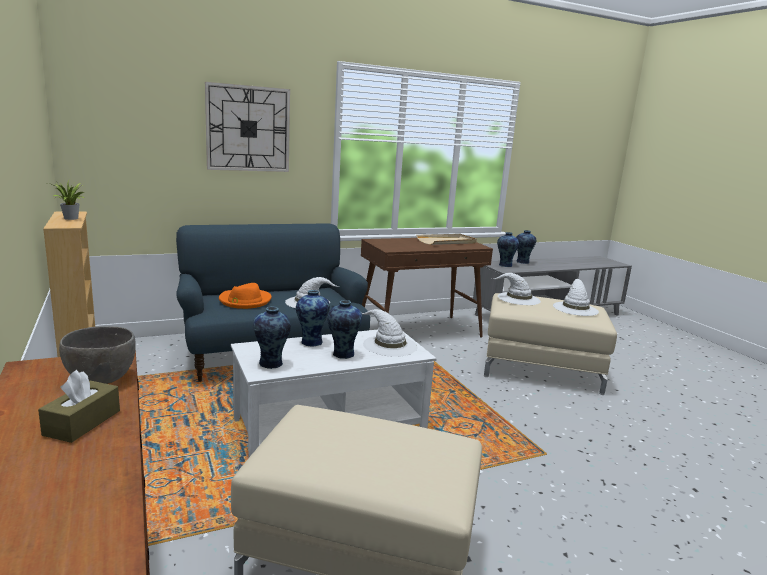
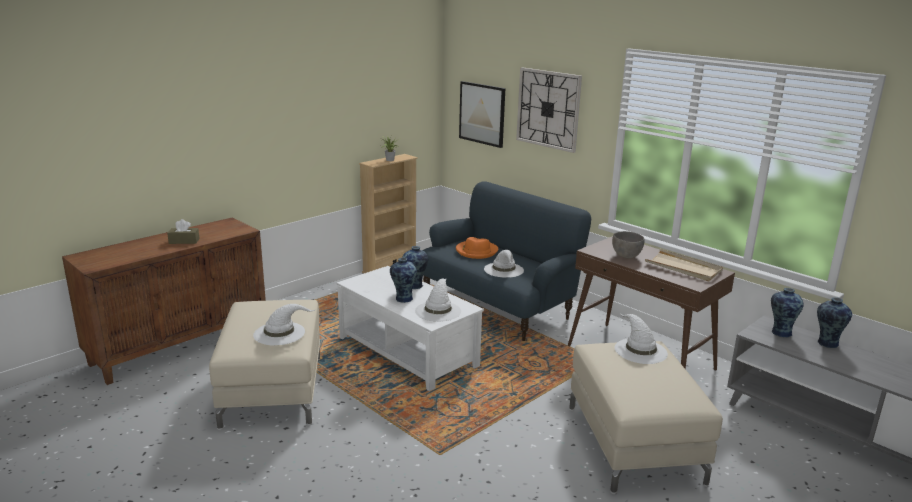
camera: 70 degrees right, 5 degrees up
grey bowl [59,326,136,384] -> grey bowl moved to [612,231,645,258]
vase [253,306,291,369] -> none
white hat [553,279,599,316] -> white hat moved to [253,304,315,345]
none -> picture [459,81,505,148]

